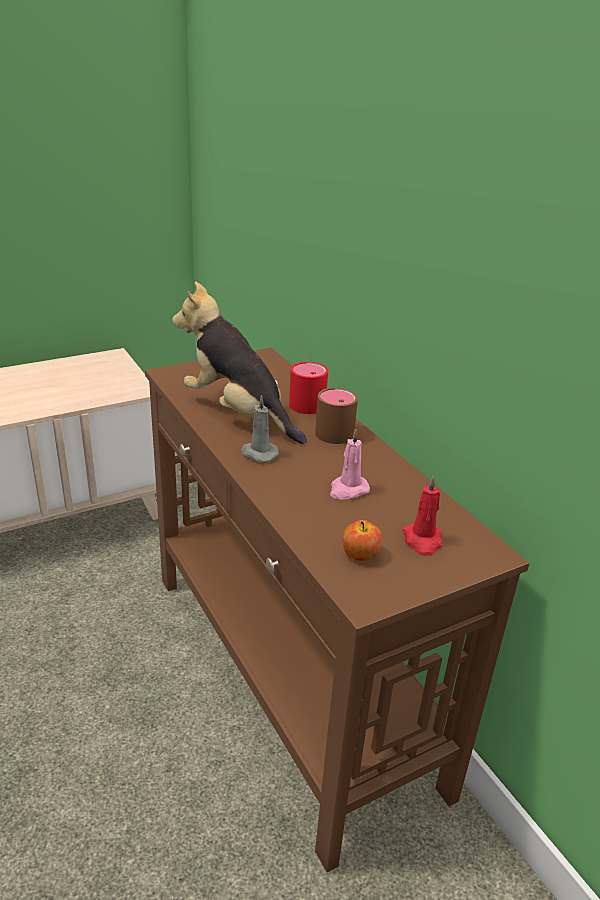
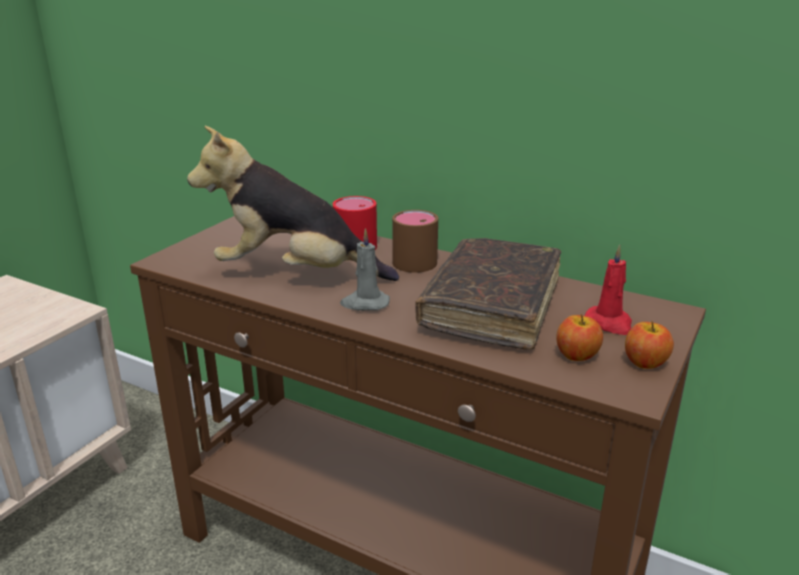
camera: 30 degrees left, 5 degrees down
pink candle [330,429,370,499] -> brown book [415,238,561,350]
none -> apple [625,321,674,369]

